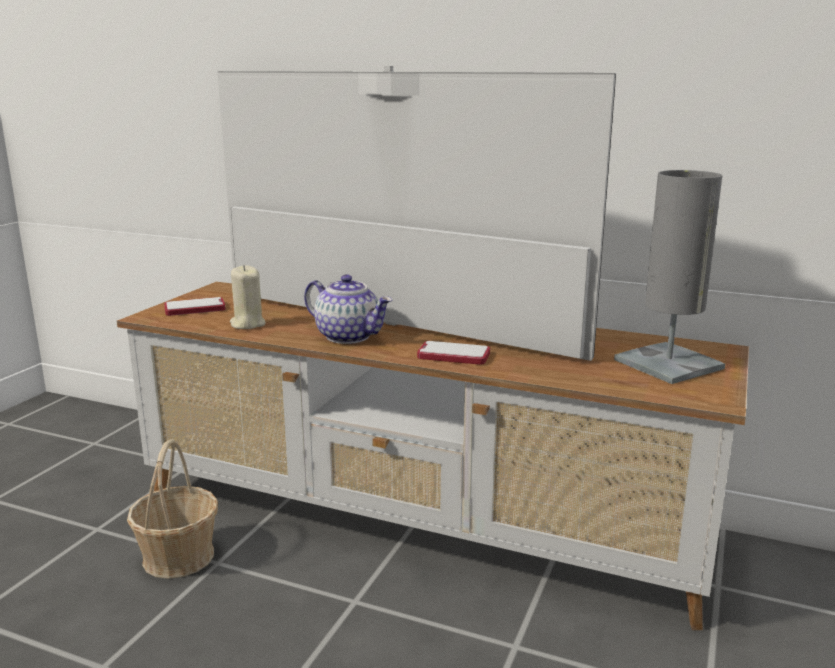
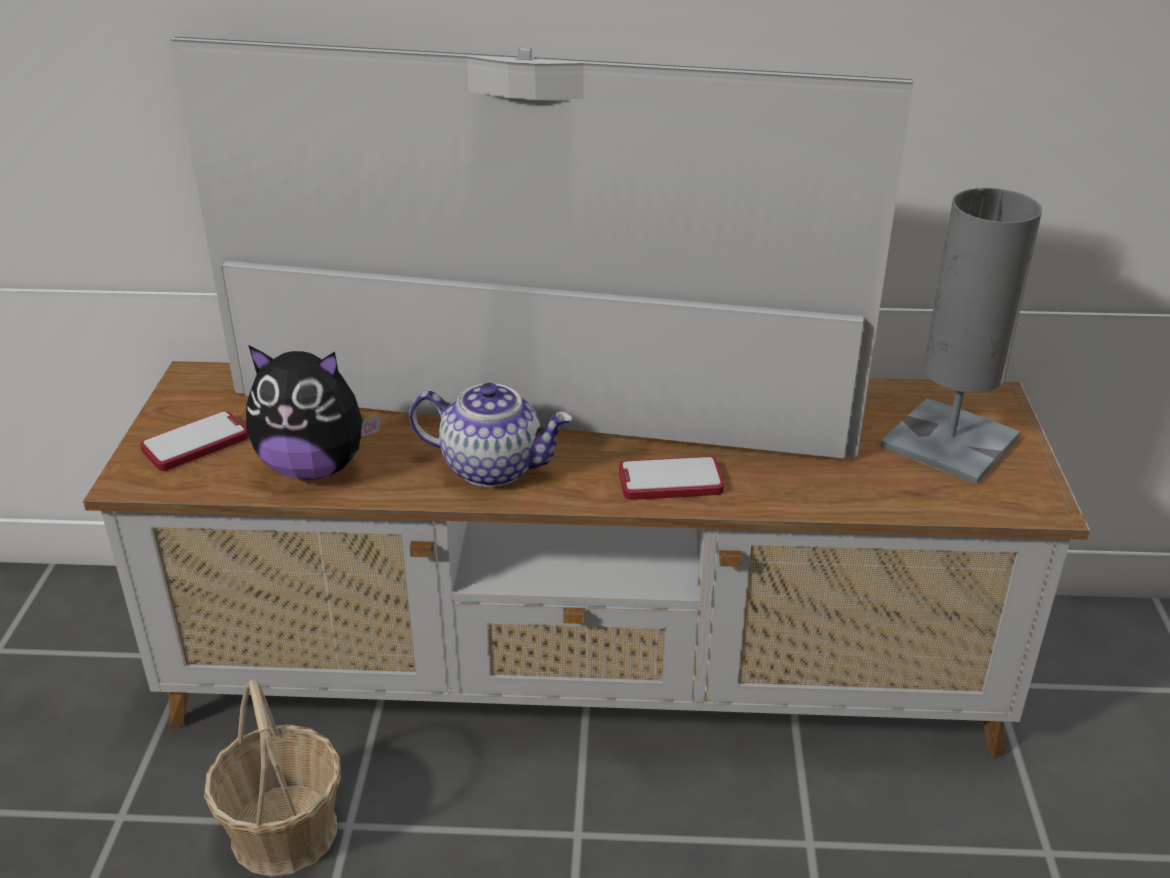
camera: 20 degrees left, 15 degrees up
beige candle [230,265,265,329] -> plush toy [246,345,381,480]

